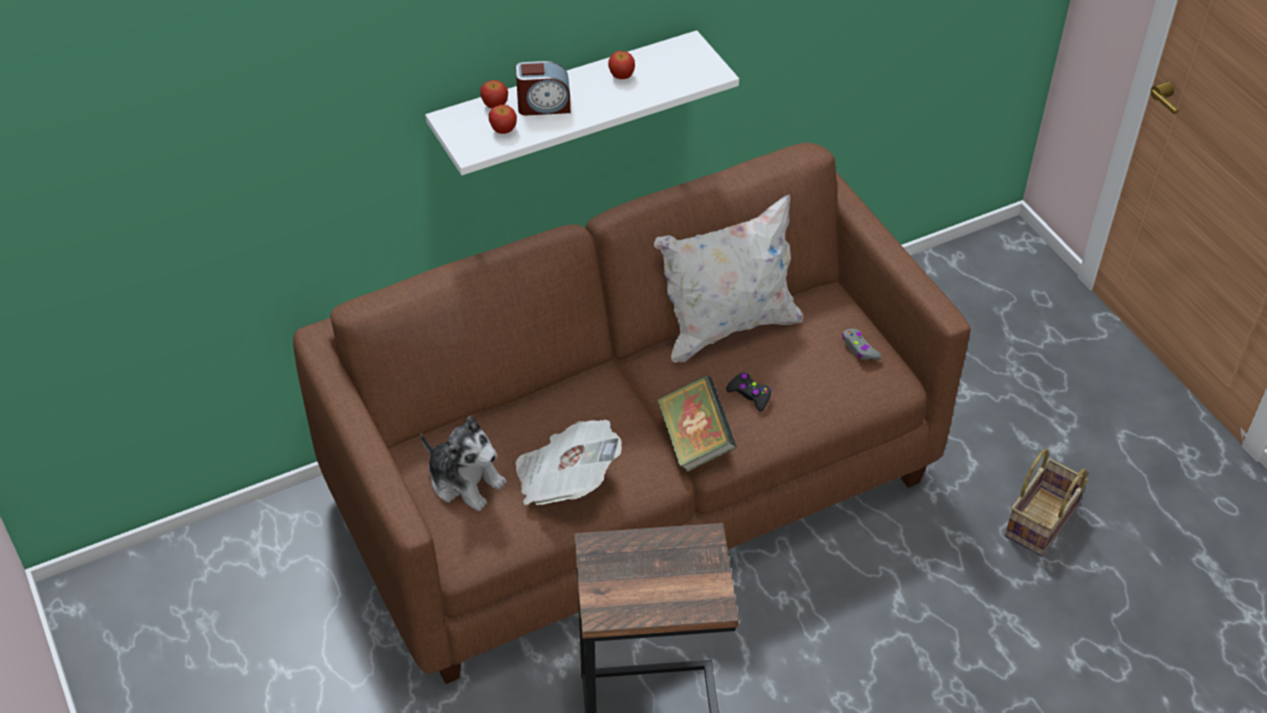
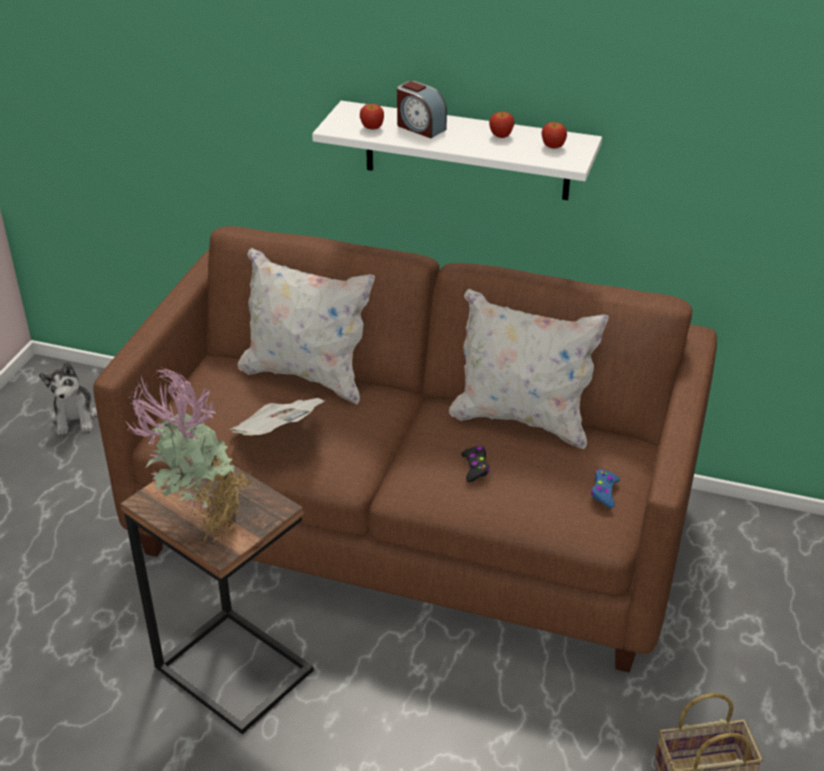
camera: 45 degrees right, 10 degrees down
plush toy [420,416,506,511] -> plush toy moved to [39,362,97,435]
apple [480,80,508,108] -> apple moved to [542,122,567,149]
book [657,376,737,472] -> none
grey game controller [842,328,881,360] -> blue game controller [591,469,620,508]
none -> potted plant [125,367,251,542]
none -> white pillow [238,248,375,404]

